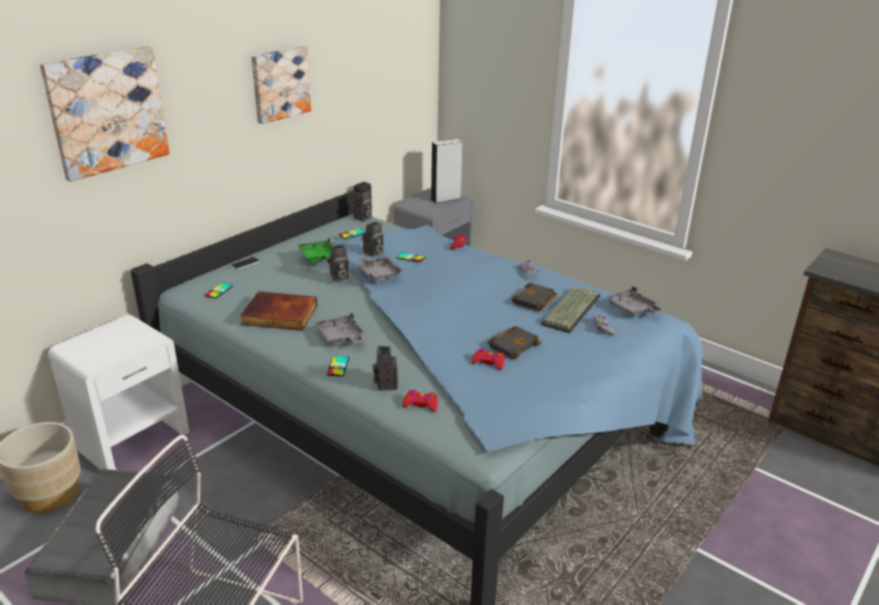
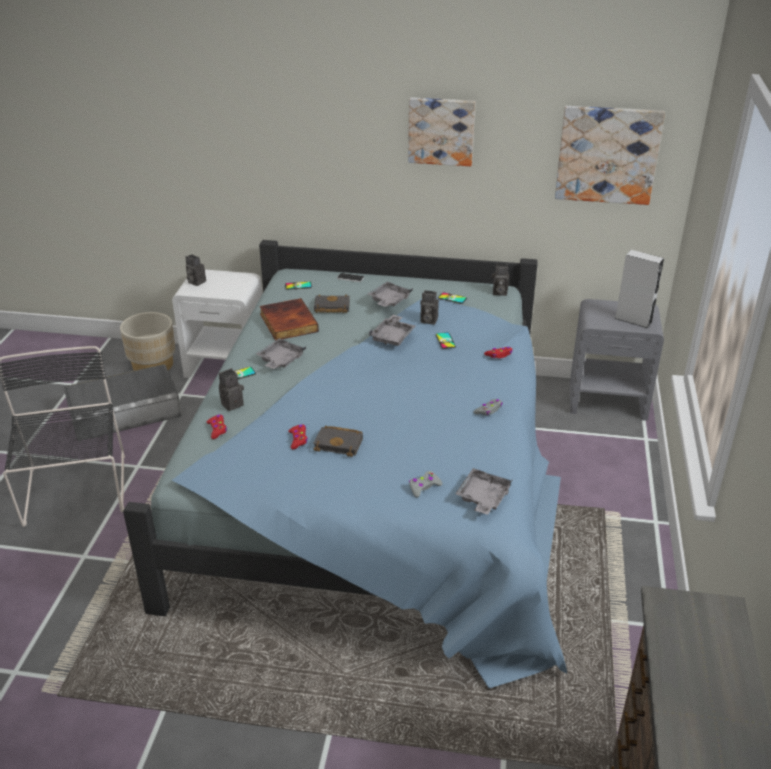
camera: 60 degrees right, 5 degrees up
picture [40,46,169,182] -> picture moved to [555,106,665,205]
green tray [297,237,333,262] -> grey tray [368,282,413,307]
camera [327,245,349,281] -> camera moved to [185,254,206,286]
black book [511,283,557,311] -> black book moved to [314,294,350,313]
keyboard [541,285,600,333] -> none

